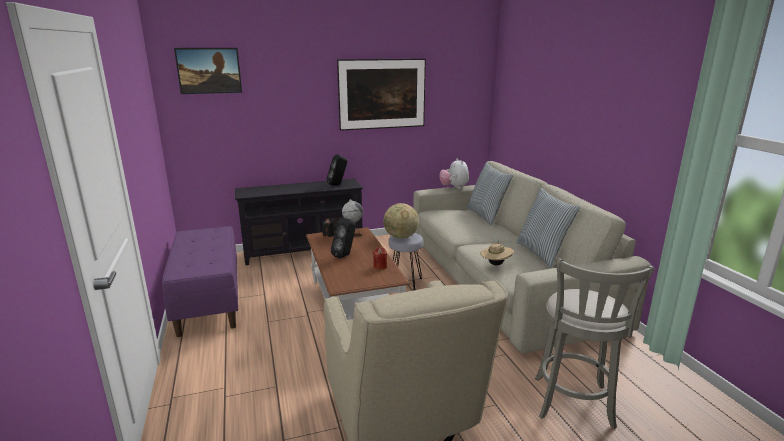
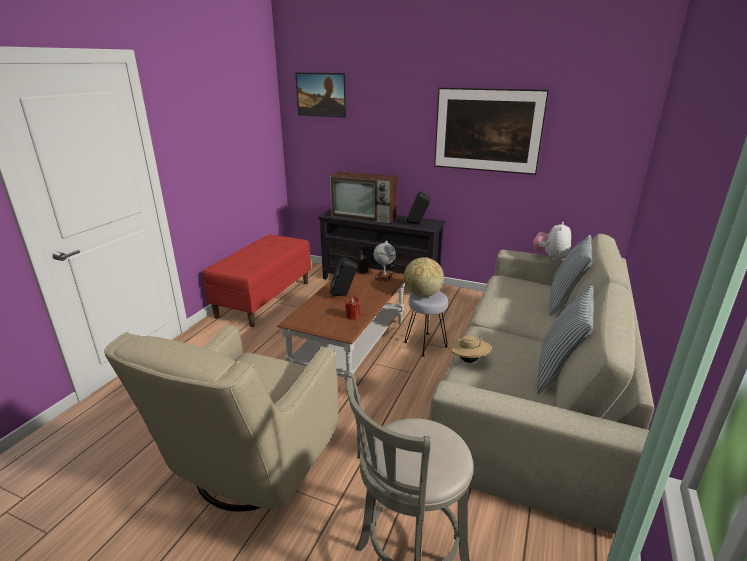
camera: 40 degrees right, 5 degrees up
purple bench [162,226,238,337] -> red bench [203,234,311,327]
none -> television [330,171,398,223]

